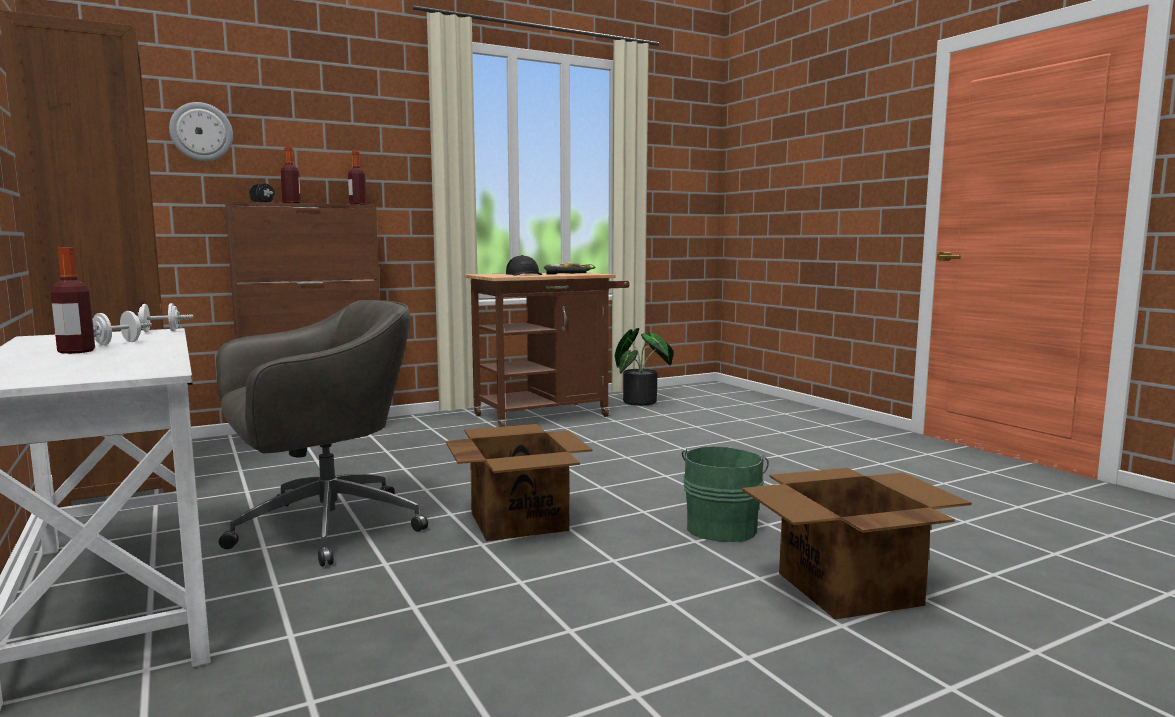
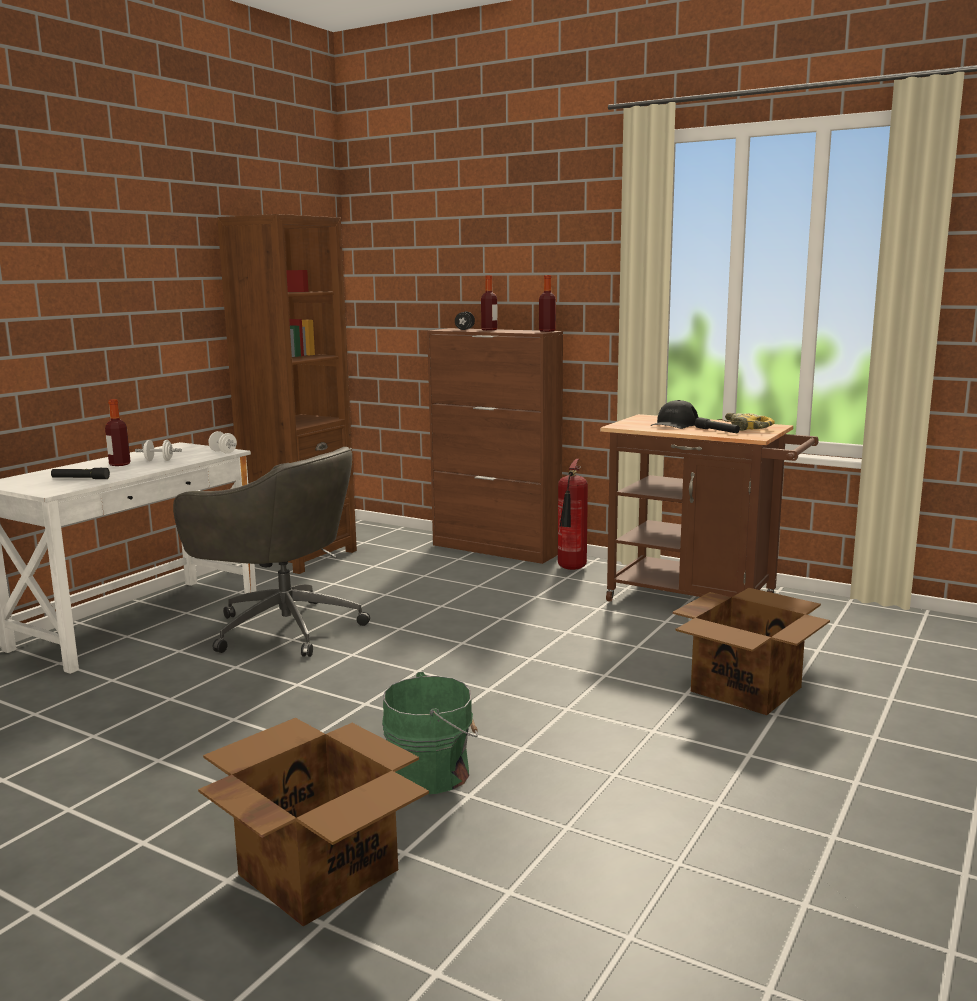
camera: 60 degrees right, 5 degrees up
wall clock [169,102,233,161] -> none
cardboard box [446,424,593,541] -> cardboard box moved to [673,588,830,715]
potted plant [615,328,673,406] -> none
none -> black flashlight [51,468,110,479]
none -> fire extinguisher [558,459,588,570]

